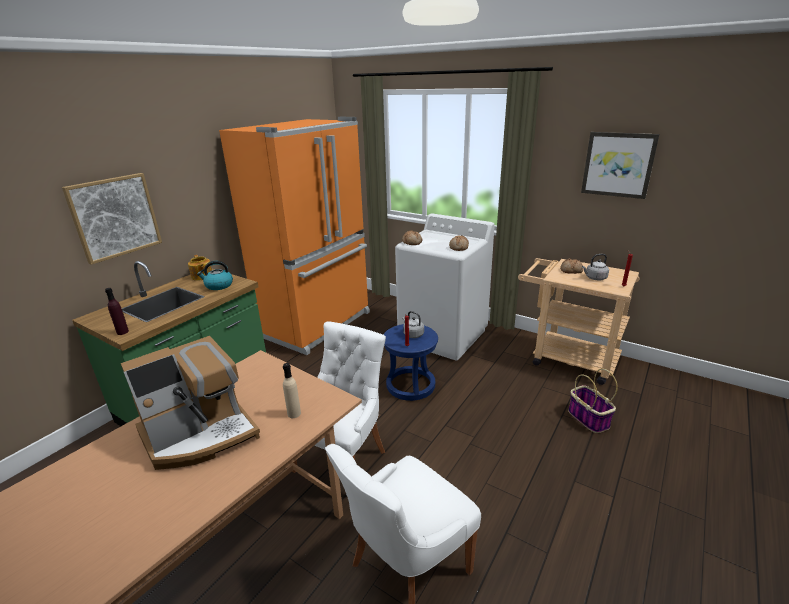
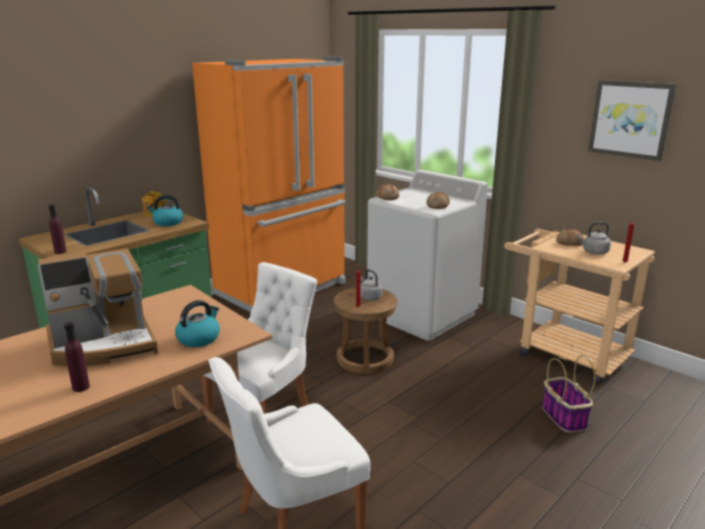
camera: 10 degrees right, 5 degrees down
picture [62,173,162,265] -> none
beige bottle [283,363,301,418] -> kettle [175,300,220,347]
blue stool [383,324,438,401] -> brown stool [334,288,398,374]
none -> purple bottle [64,322,90,392]

